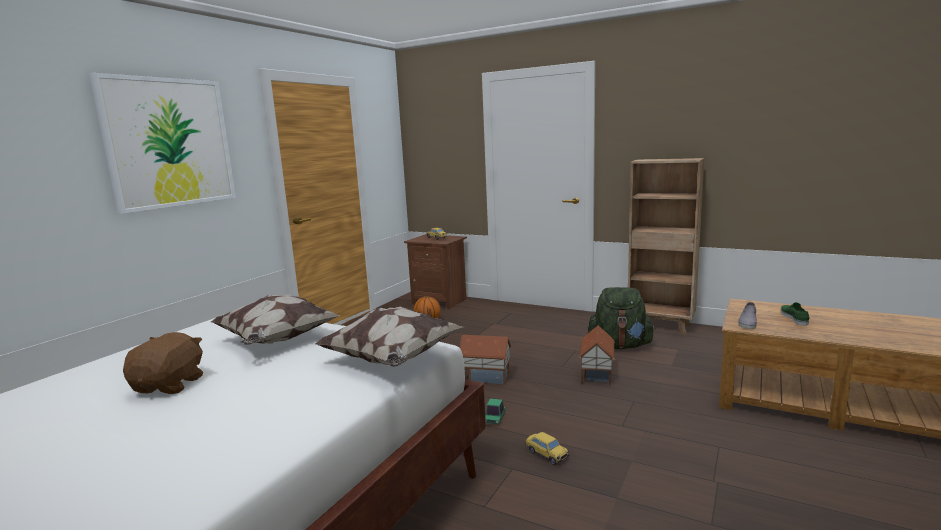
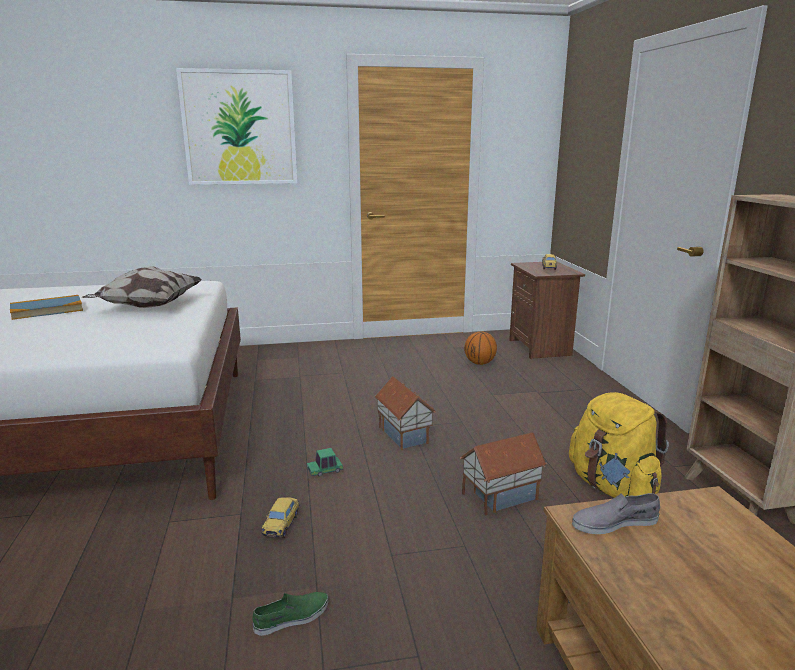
camera: 50 degrees right, 5 degrees up
brown plush toy [123,332,203,394] -> book [10,295,83,320]
pillow [315,307,464,367] -> none
green backpack [587,287,655,349] -> yellow backpack [569,392,669,498]
green shoe [781,302,810,326] -> green shoe moved to [252,592,328,636]

